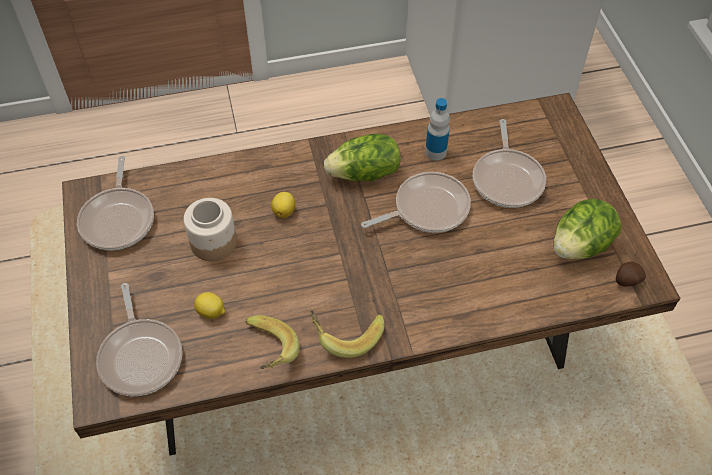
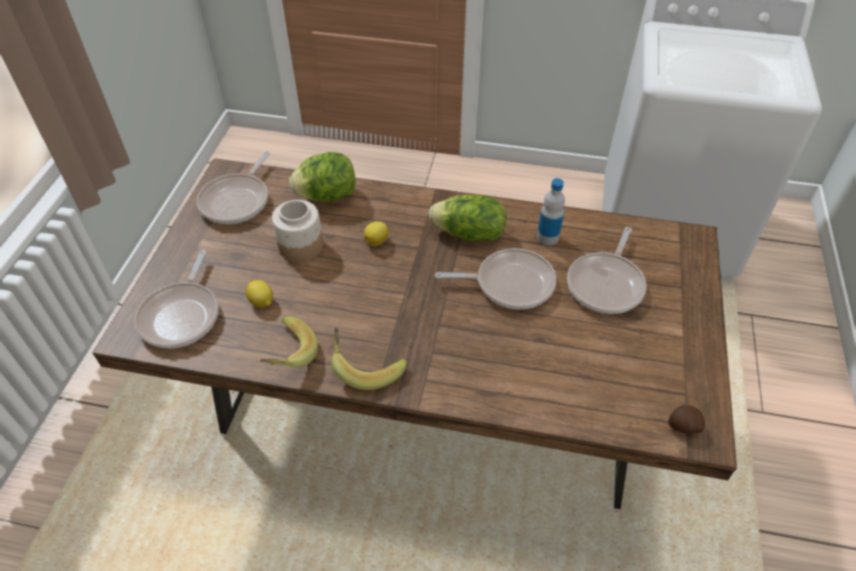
camera: 25 degrees right, 5 degrees down
lettuce [554,199,621,259] -> lettuce moved to [289,152,356,202]

